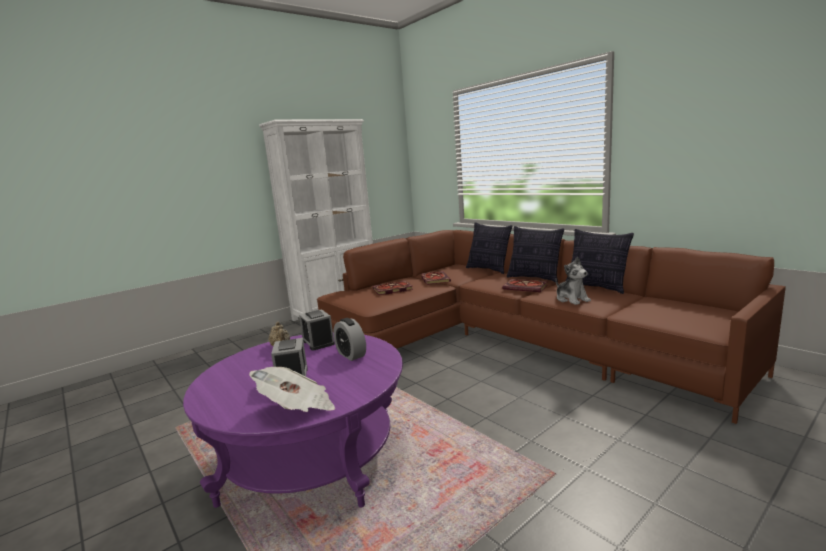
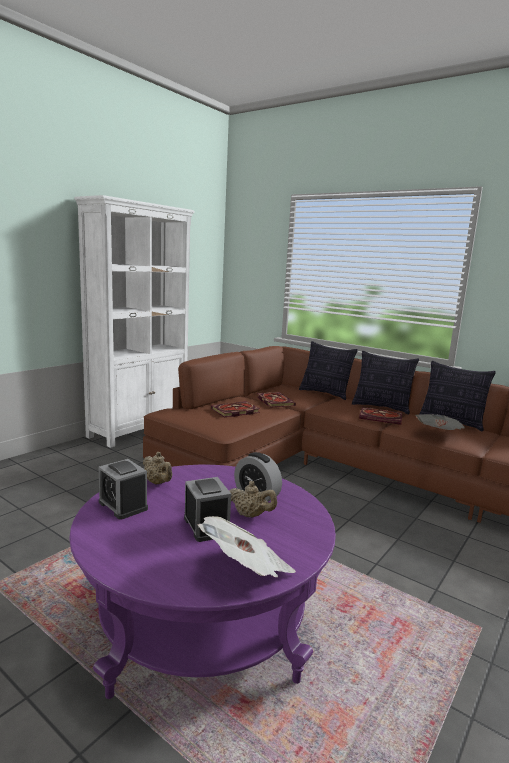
camera: 15 degrees left, 0 degrees up
alarm clock [299,309,335,351] -> alarm clock moved to [99,459,148,520]
plush toy [556,257,591,305] -> newspaper [415,414,465,430]
none -> beige teapot [229,481,277,518]

